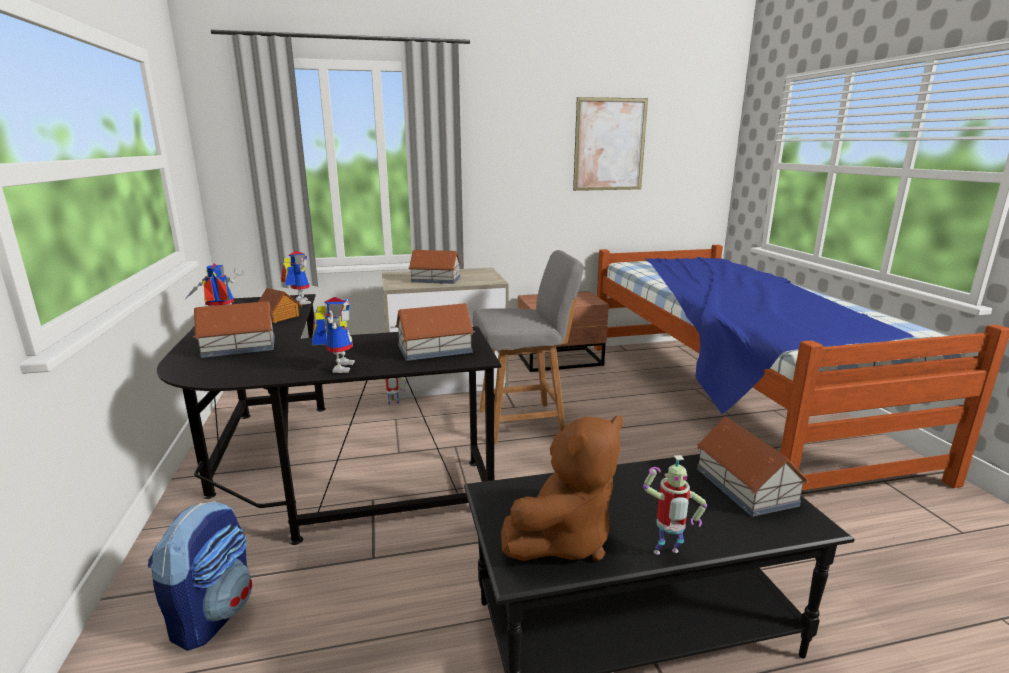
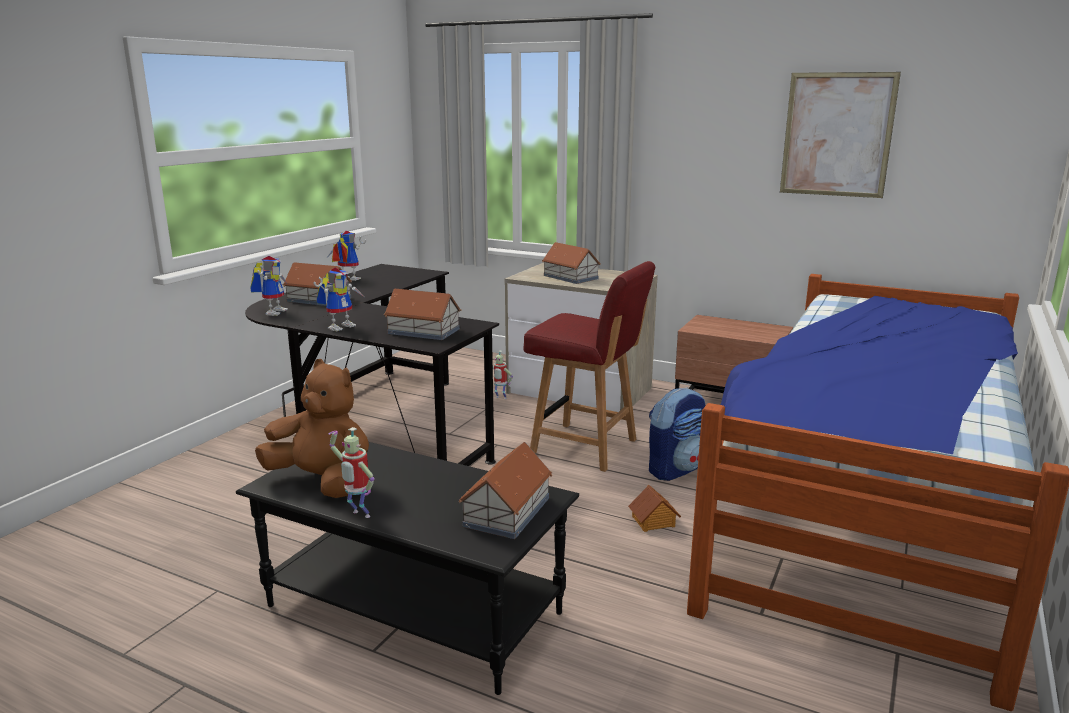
camera: 40 degrees right, 0 degrees up
backpack [148,501,252,651] -> backpack moved to [649,387,705,481]
toy house [258,288,302,323] -> toy house moved to [628,484,681,532]
toy robot [281,251,311,305] -> toy robot moved to [250,256,288,316]
grey chair [473,250,584,444] -> red chair [523,261,655,472]
brown plush toy [501,415,623,561] -> brown plush toy turned 150 degrees counterclockwise [255,359,369,498]

